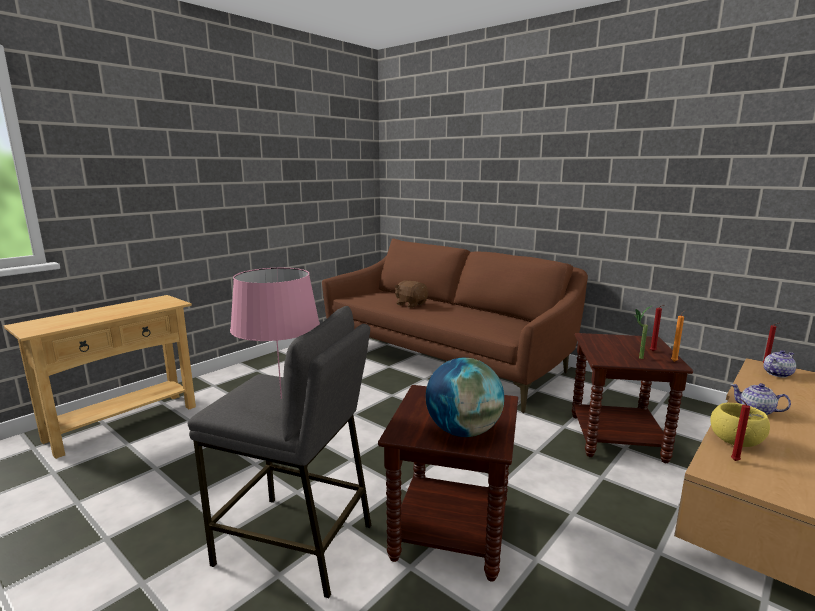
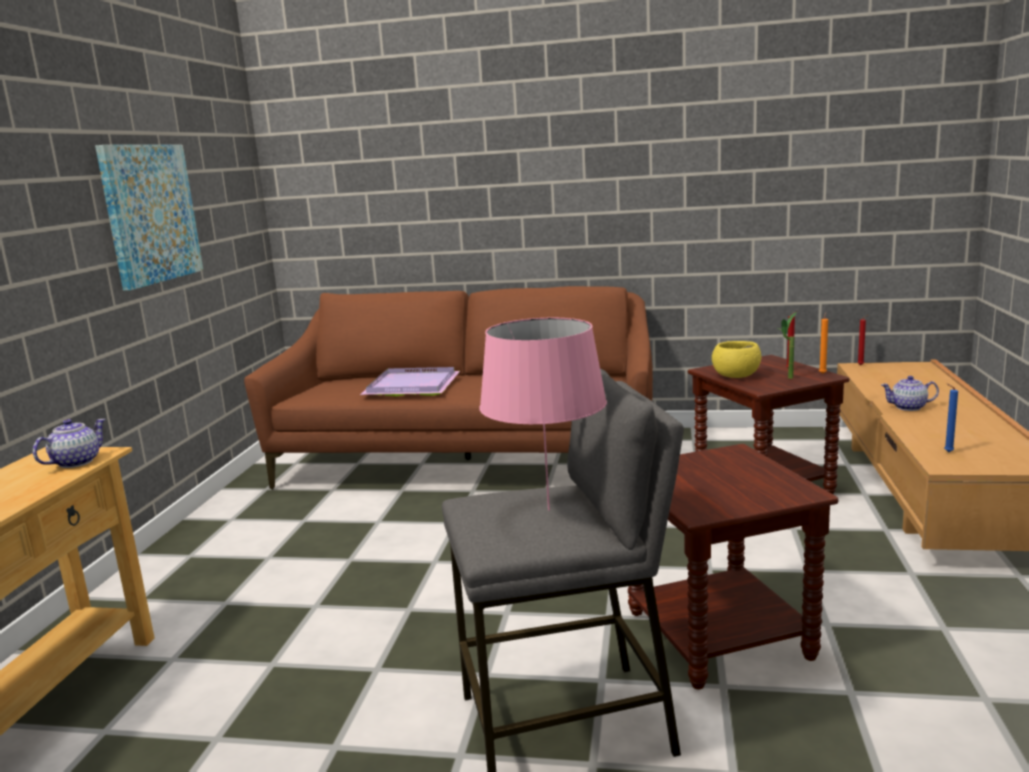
camera: 30 degrees left, 0 degrees up
brown plush toy [395,280,428,308] -> purple tray [360,367,460,396]
globe [426,358,504,437] -> none
yellow bowl [710,403,770,447] -> yellow bowl moved to [712,341,761,378]
red candle [731,398,750,461] -> blue candle [944,384,958,452]
teapot [764,350,796,378] -> teapot moved to [33,419,106,468]
none -> picture [95,145,203,291]

